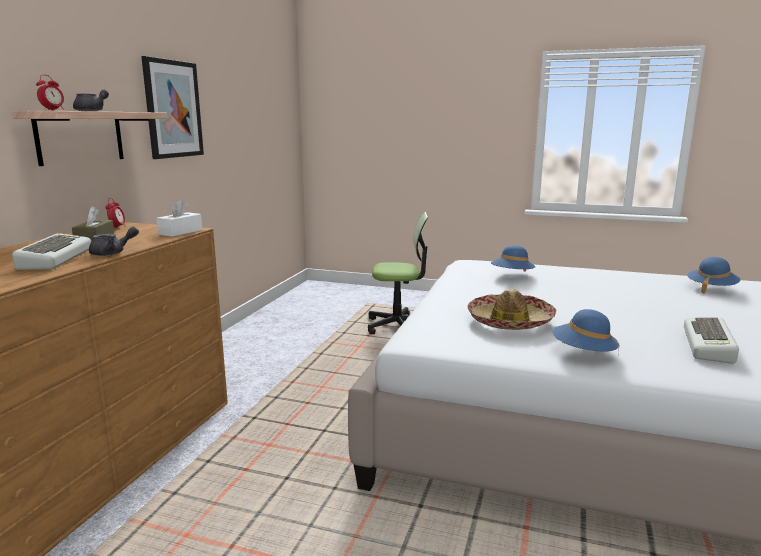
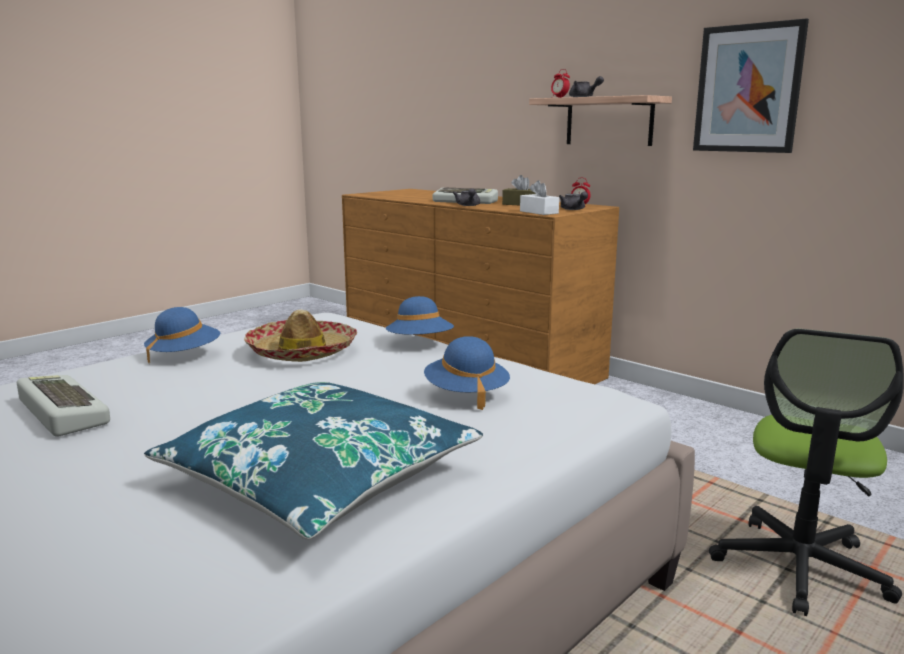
camera: 115 degrees right, 0 degrees up
blue hat [687,257,740,293] -> blue hat moved to [386,296,454,335]
none -> blue pillow [144,382,483,540]
none -> grey teapot [559,192,588,210]

